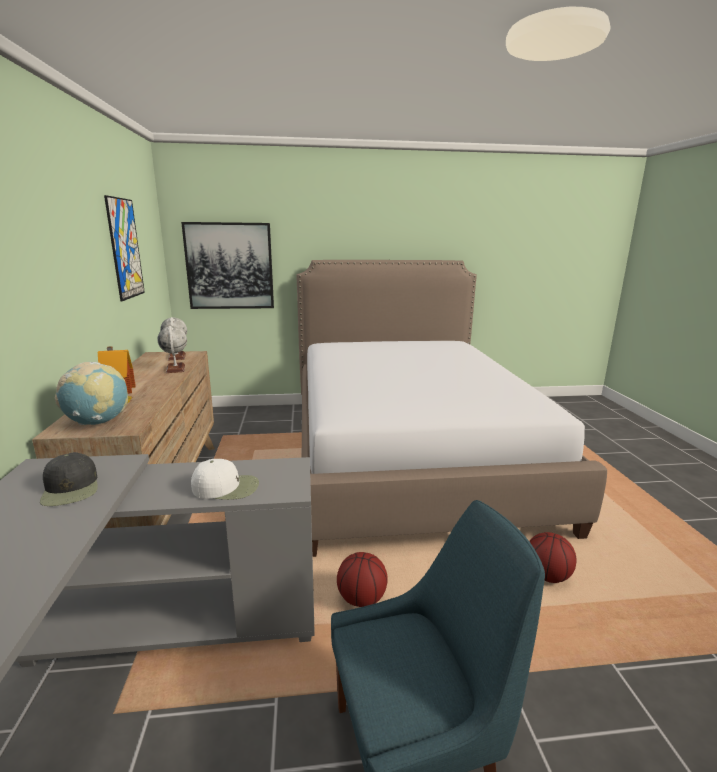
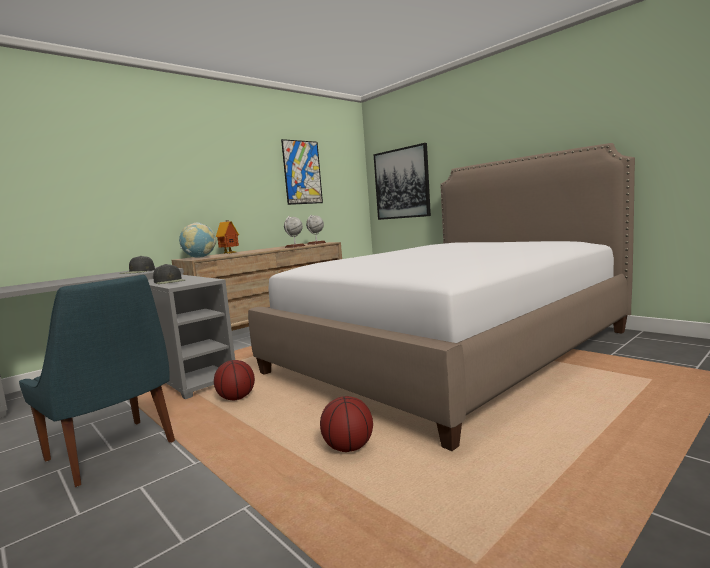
camera: 55 degrees right, 10 degrees down
white cap [191,459,259,500] -> black cap [153,264,185,284]

